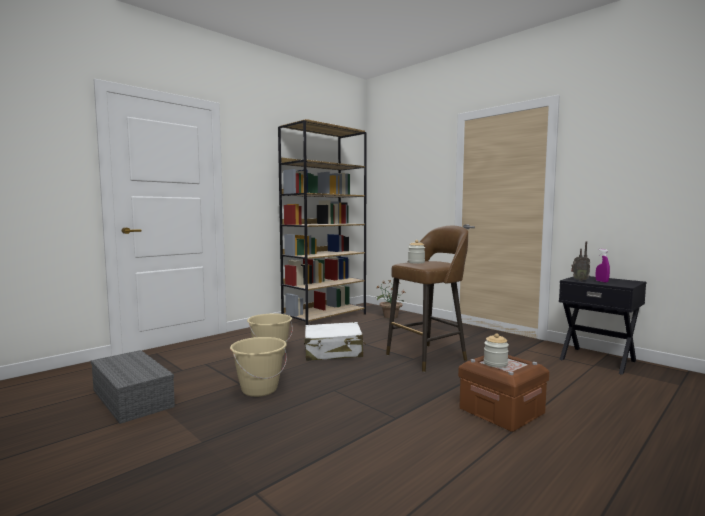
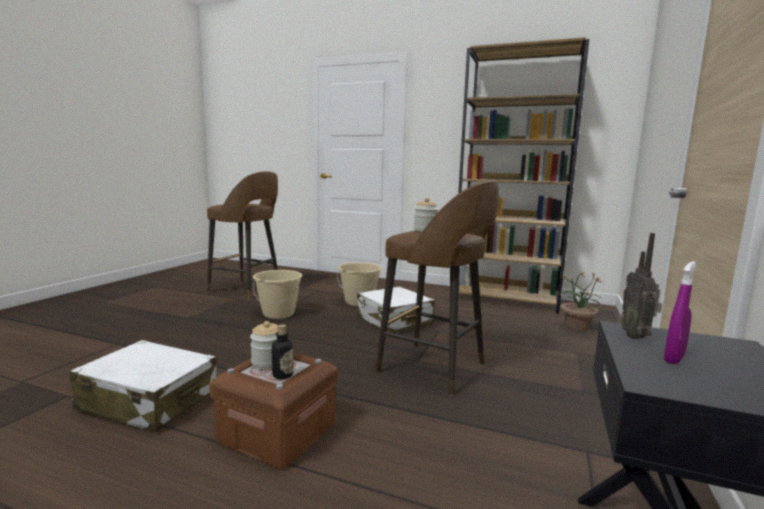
camera: 65 degrees right, 5 degrees up
grey storage box [91,350,175,424] -> brown stool [207,171,278,299]
none -> white suitcase [69,340,217,432]
none -> bottle [272,324,293,379]

